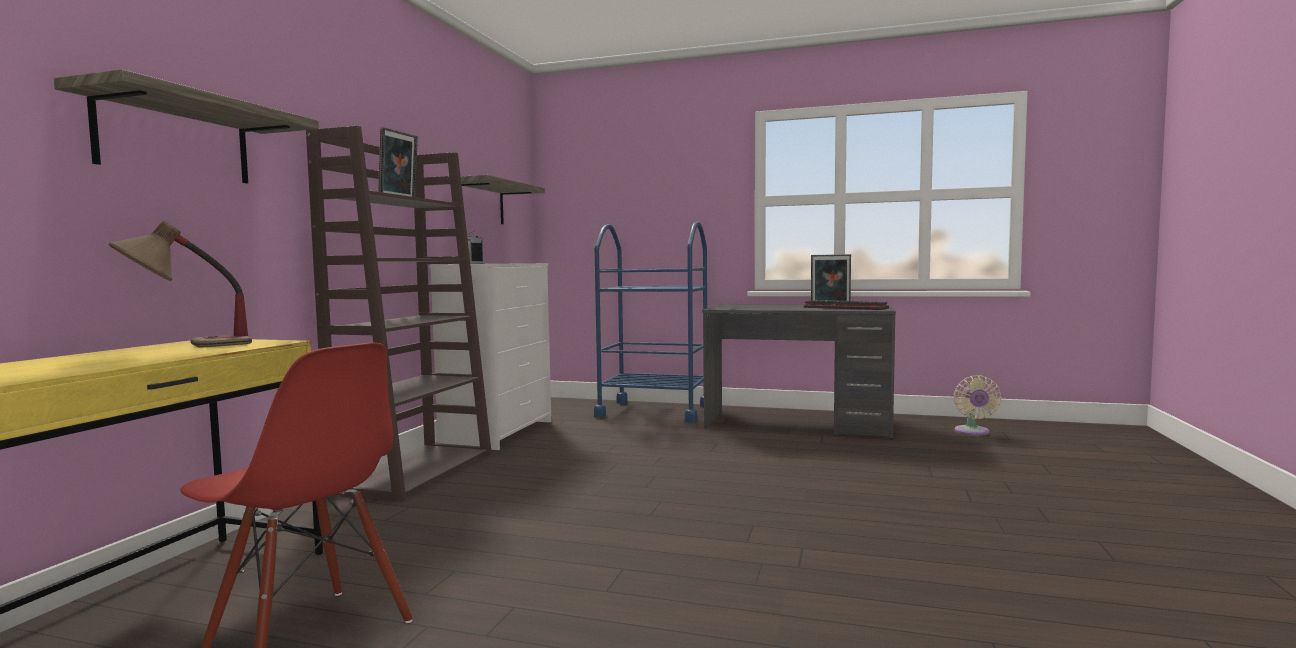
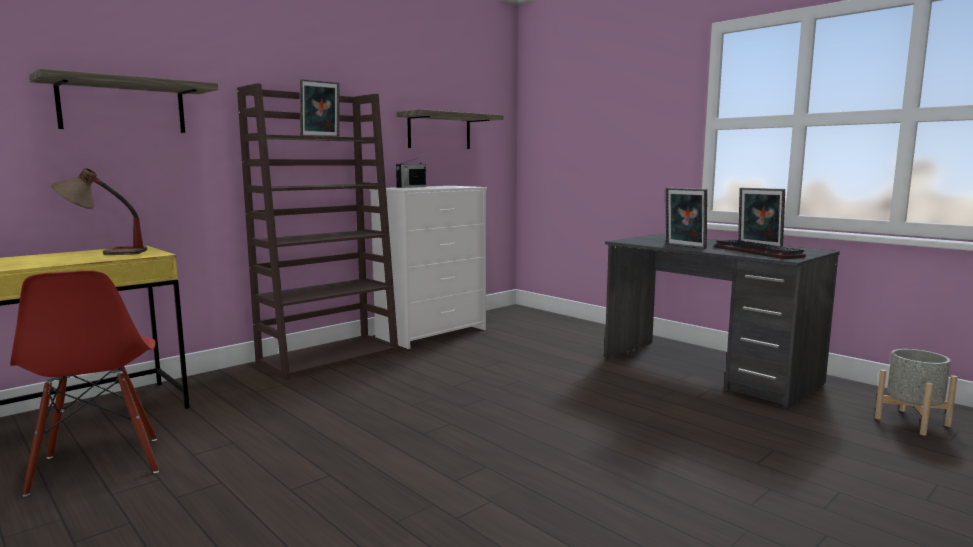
camera: 30 degrees right, 5 degrees up
blue cart [594,221,707,423] -> none
beige fan [954,375,1001,436] -> grey planter [875,349,958,436]
none -> picture frame [666,188,707,249]

